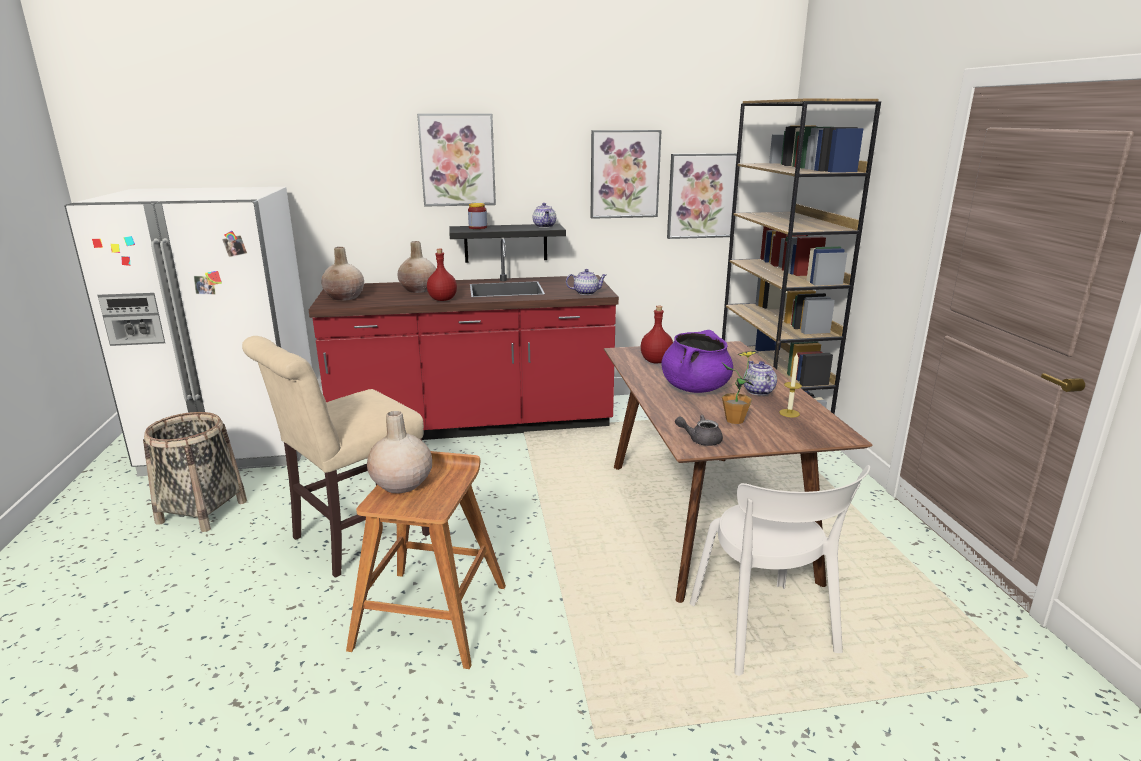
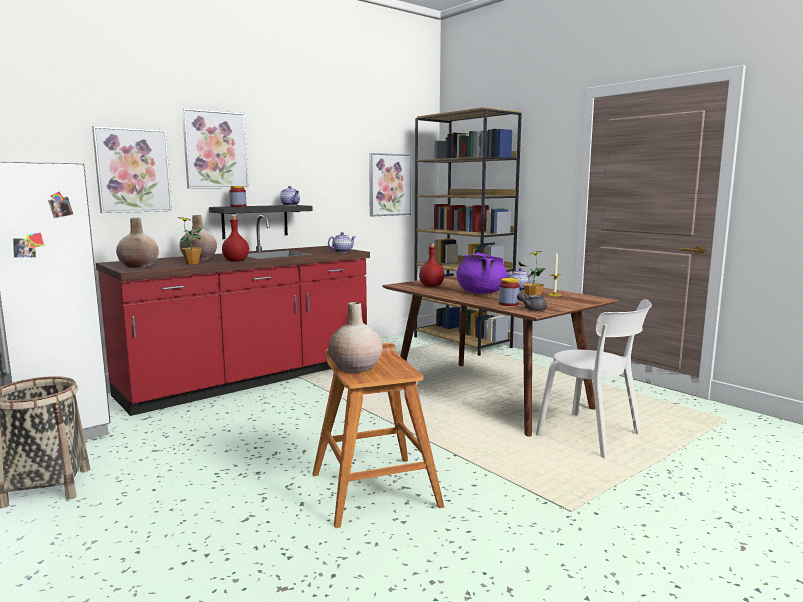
camera: 30 degrees left, 10 degrees down
beige chair [242,336,430,578] -> none
picture [591,130,662,219] -> picture moved to [92,126,172,213]
none -> potted plant [178,217,202,264]
none -> jar [499,278,520,306]

